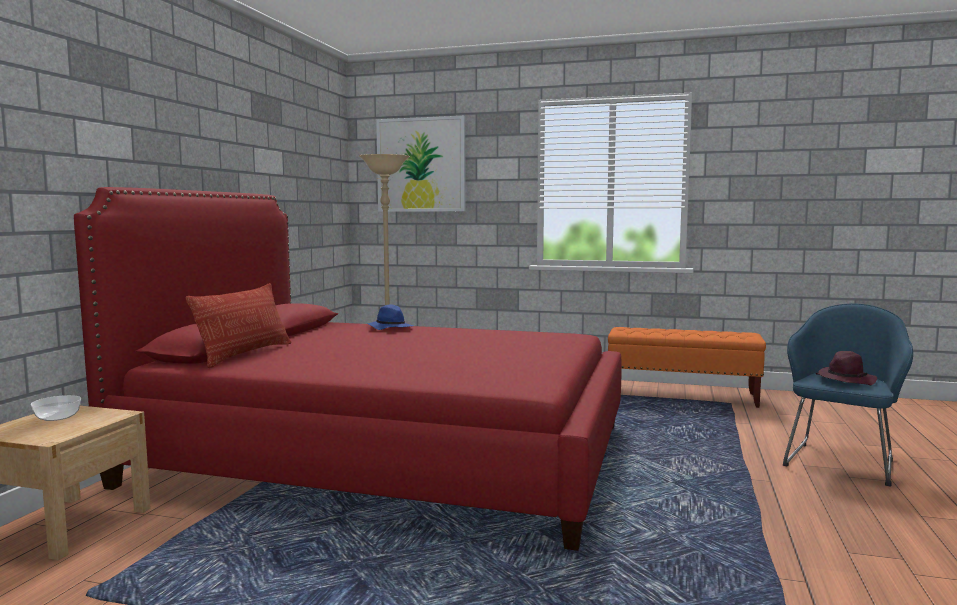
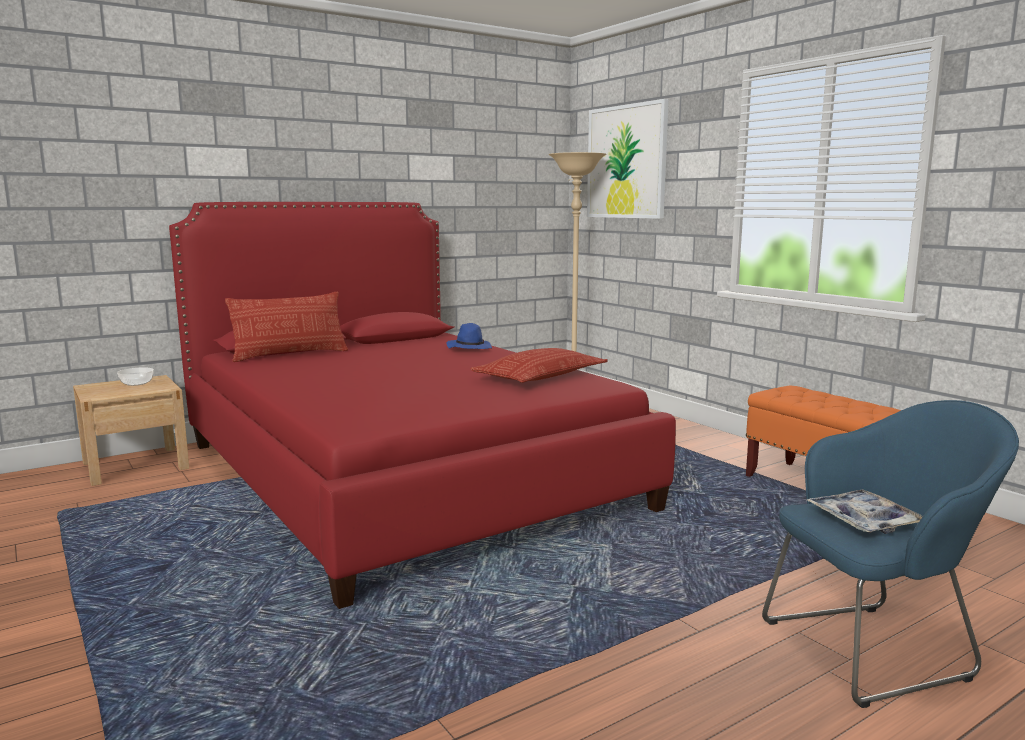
camera: 40 degrees right, 5 degrees up
purple hat [816,351,877,385] -> tray [807,490,923,534]
none -> pillow [470,348,608,383]

